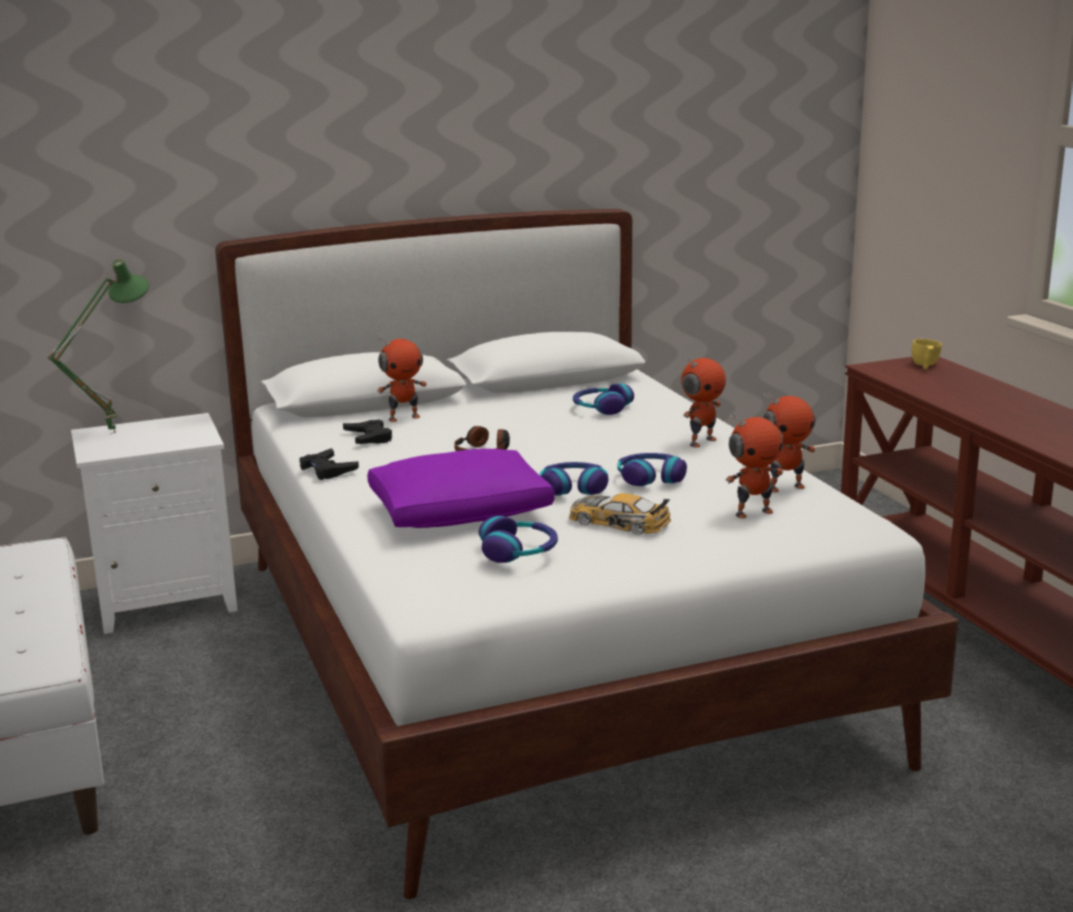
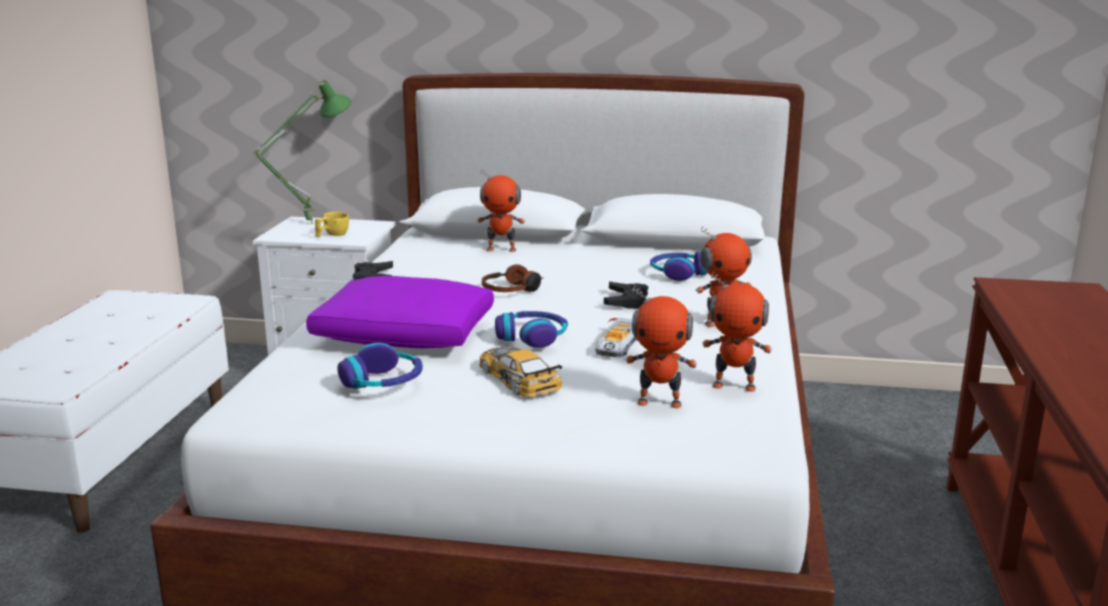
camera: 30 degrees right, 0 degrees up
black game controller [343,419,392,444] -> black game controller moved to [604,281,648,309]
headphones [617,453,687,486] -> toy car [595,318,638,358]
yellow cup [912,339,942,369] -> yellow cup moved to [315,212,349,237]

